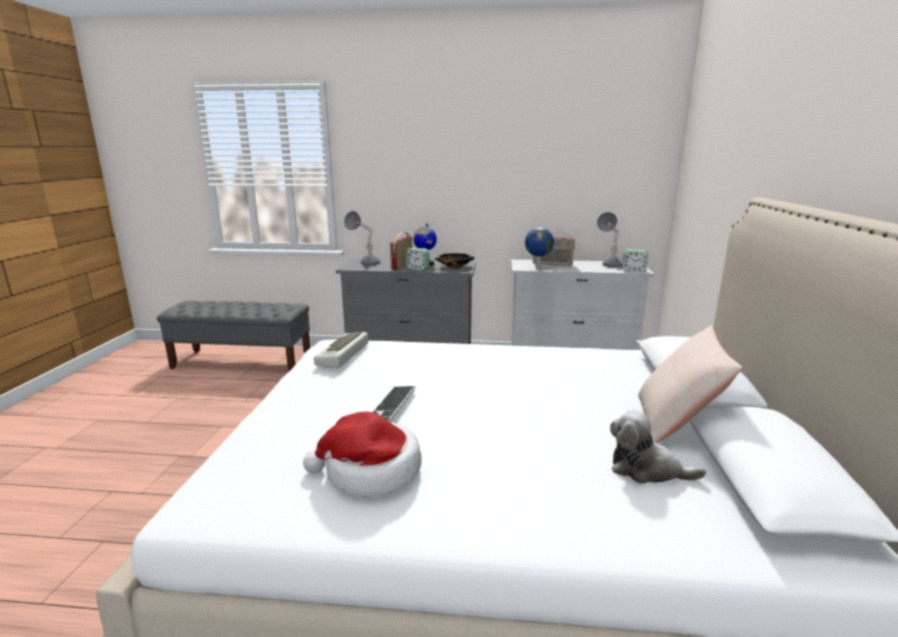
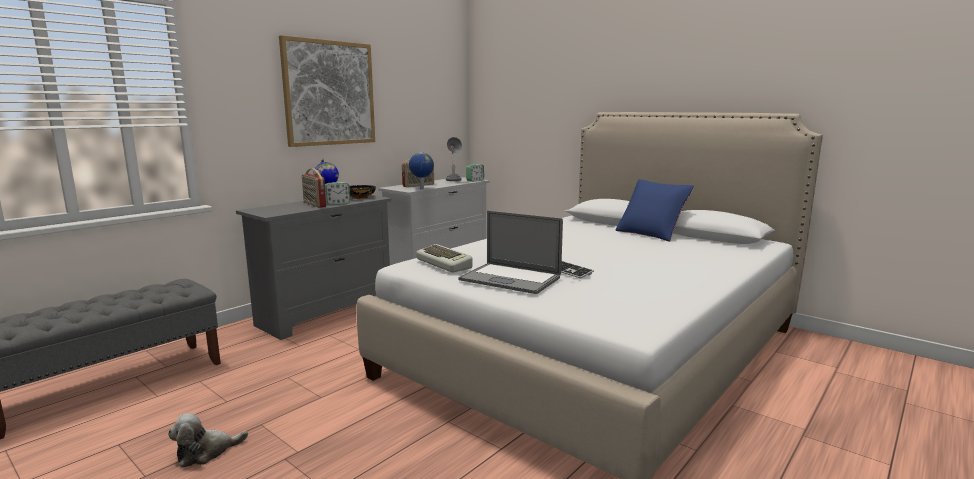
camera: 55 degrees left, 5 degrees down
hat [303,412,422,497] -> none
grey table lamp [344,211,380,265] -> none
plush toy [610,410,706,484] -> plush toy moved to [168,413,248,468]
beige pillow [638,326,742,443] -> blue pillow [616,179,694,242]
none -> picture [279,35,375,147]
none -> laptop [459,211,563,294]

